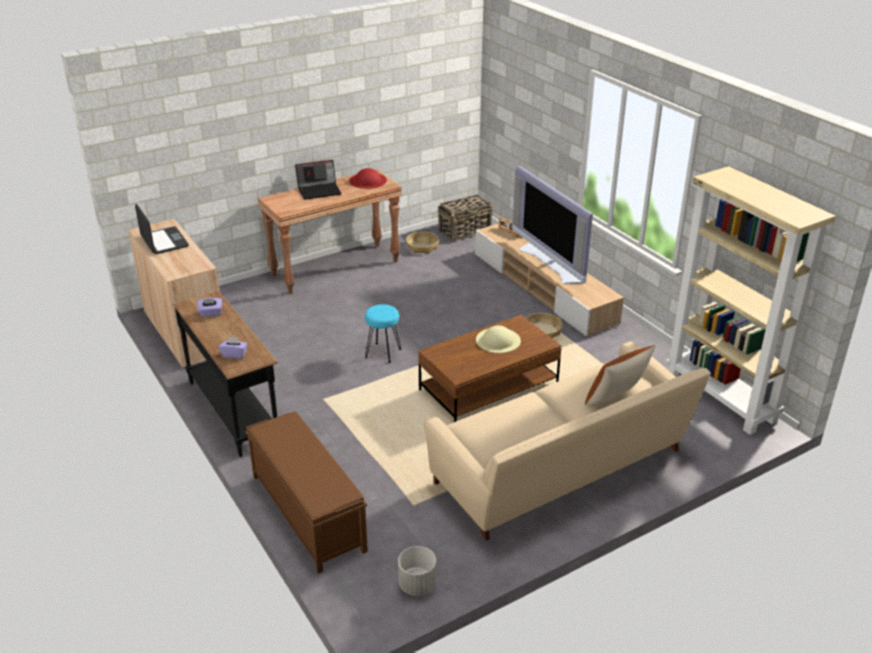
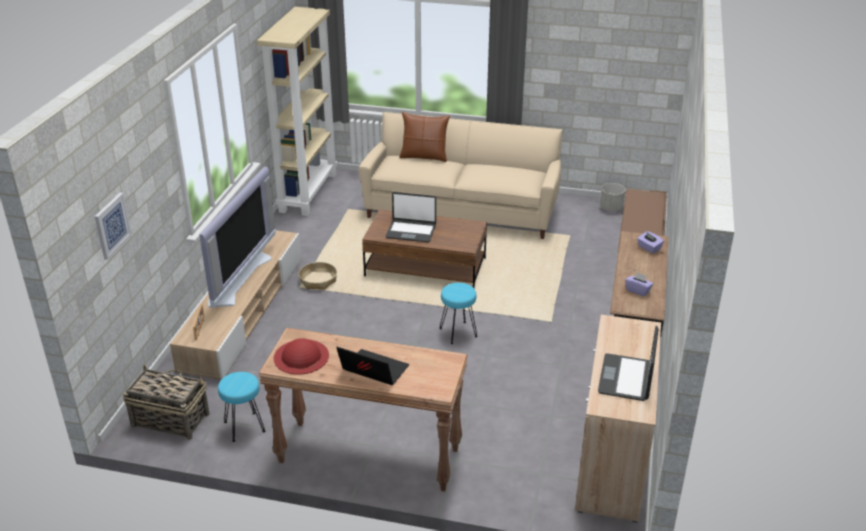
camera: 135 degrees left, 0 degrees up
basket [406,232,439,254] -> turquoise stool [218,372,265,442]
beige hat [476,325,521,353] -> laptop [386,192,436,242]
none -> picture [95,192,132,260]

